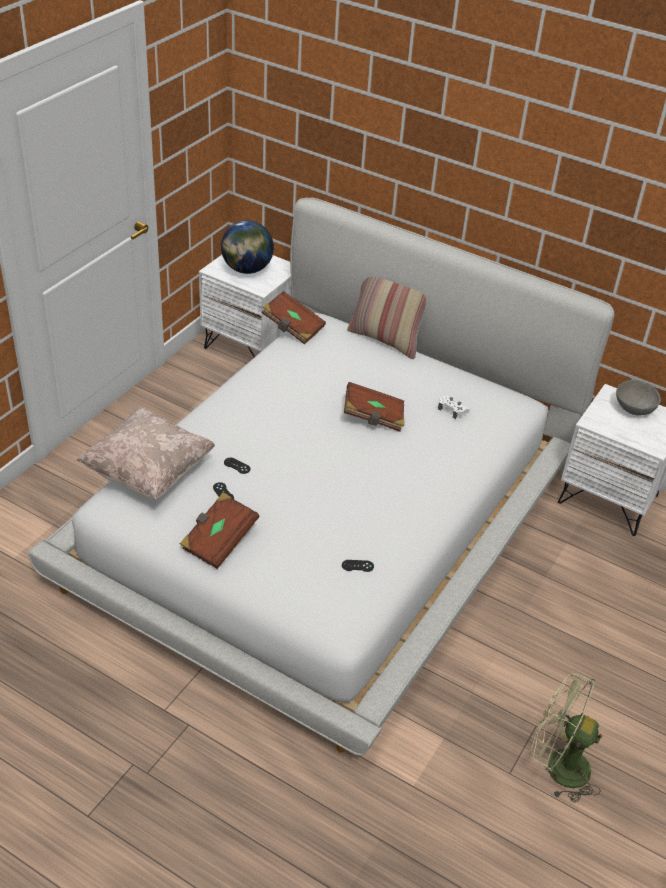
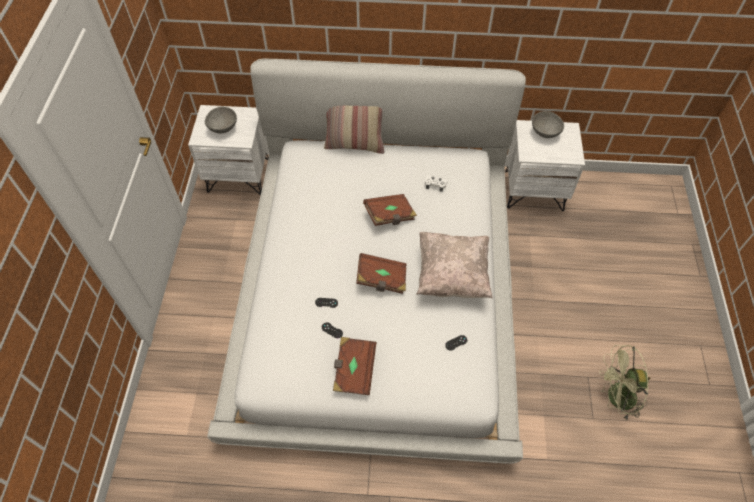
camera: 25 degrees left, 15 degrees up
beige pillow [77,407,215,500] -> beige pillow moved to [416,232,493,298]
globe [221,220,274,274] -> grey bowl [205,107,237,134]
brown book [261,291,326,345] -> brown book moved to [356,253,407,294]

